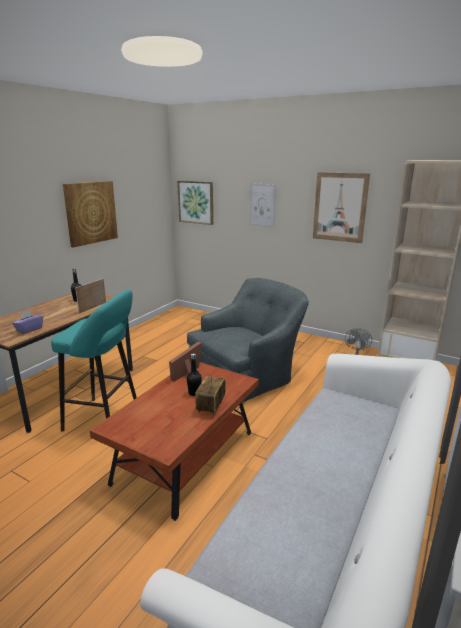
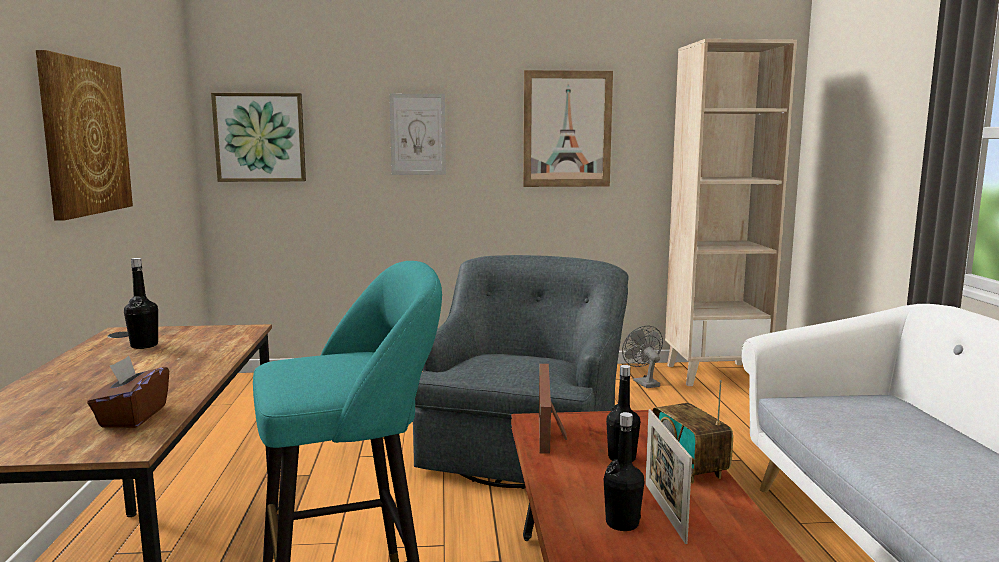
camera: 35 degrees left, 10 degrees down
purple tissue box [12,310,43,334] -> brown tissue box [87,356,169,428]
picture frame [75,278,106,314] -> picture frame moved to [645,409,692,544]
none -> black bottle [604,412,644,531]

